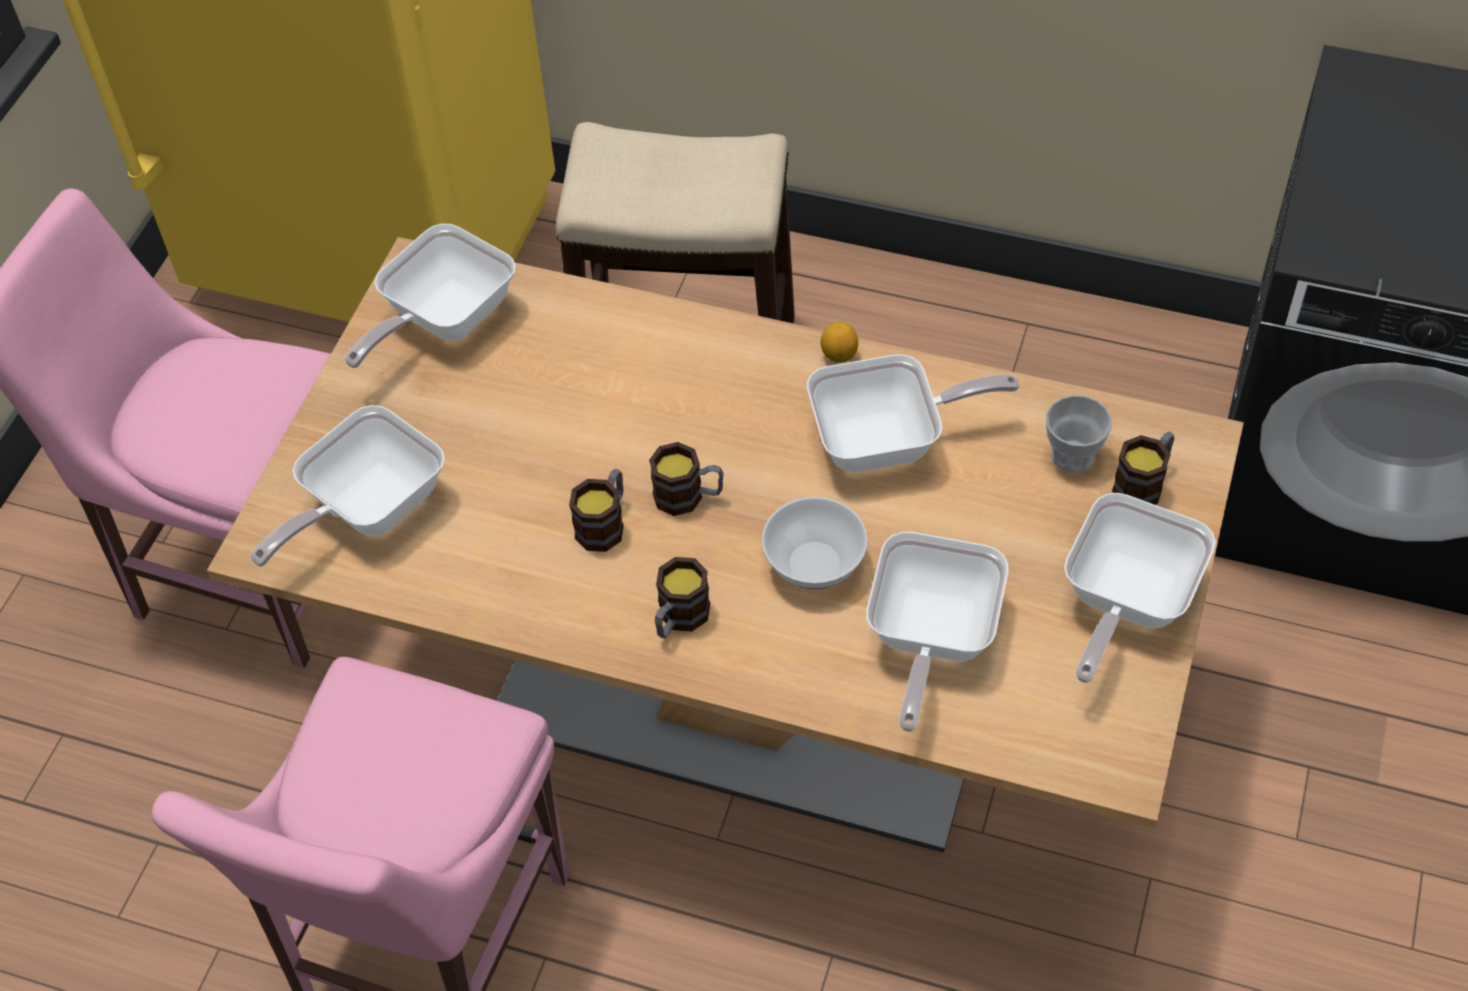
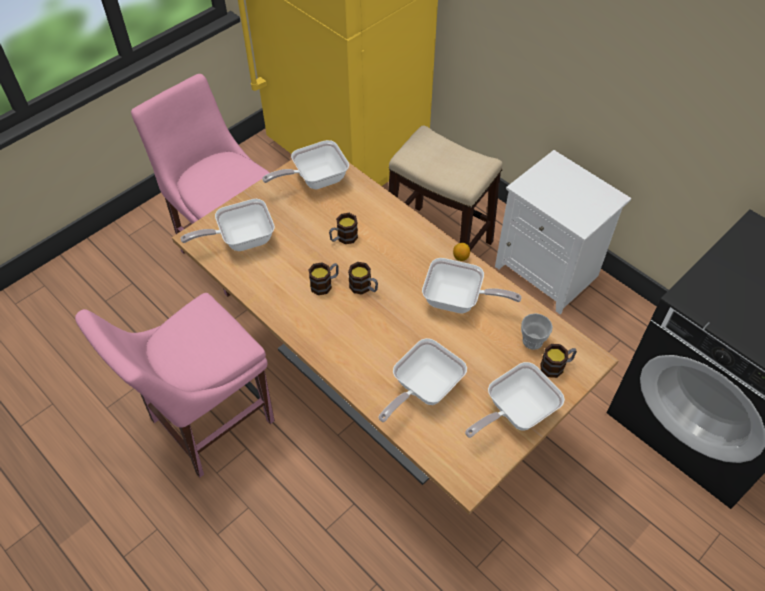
camera: 25 degrees right, 0 degrees up
mug [655,557,710,639] -> mug moved to [329,213,358,244]
bowl [762,497,868,589] -> none
none -> white nightstand [495,150,632,314]

